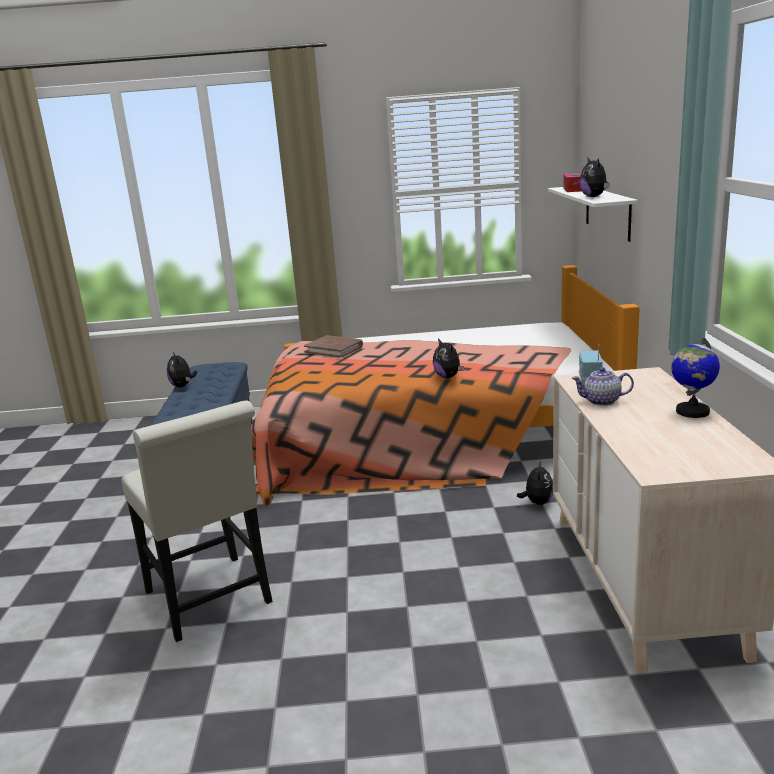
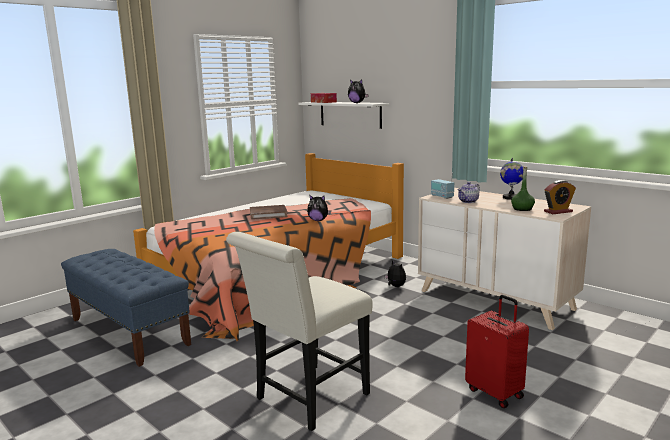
camera: 45 degrees left, 5 degrees down
white chair [122,400,273,642] -> white chair turned 120 degrees clockwise [226,232,373,431]
plush toy [167,352,197,387] -> none
brown book [304,335,363,358] -> brown book moved to [250,205,288,220]
none -> red suitcase [465,295,529,408]
none -> green bottle [511,166,535,211]
none -> alarm clock [544,180,576,214]

